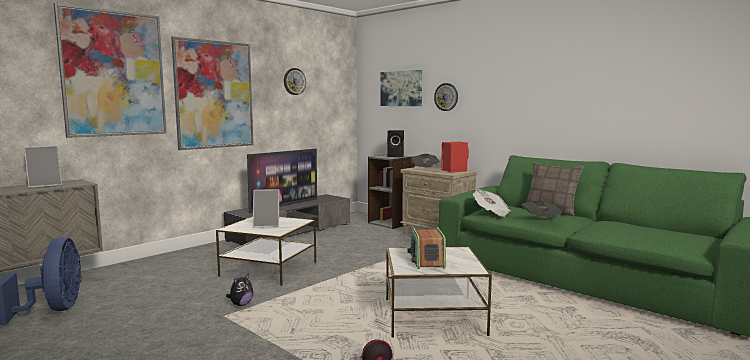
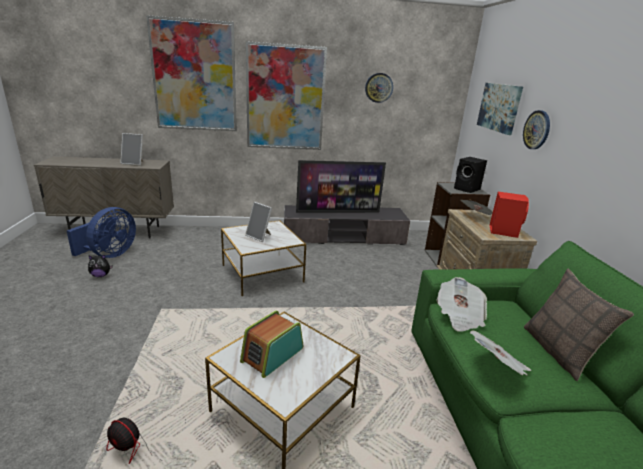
camera: 40 degrees right, 15 degrees up
plush toy [226,273,253,306] -> plush toy moved to [88,255,113,277]

